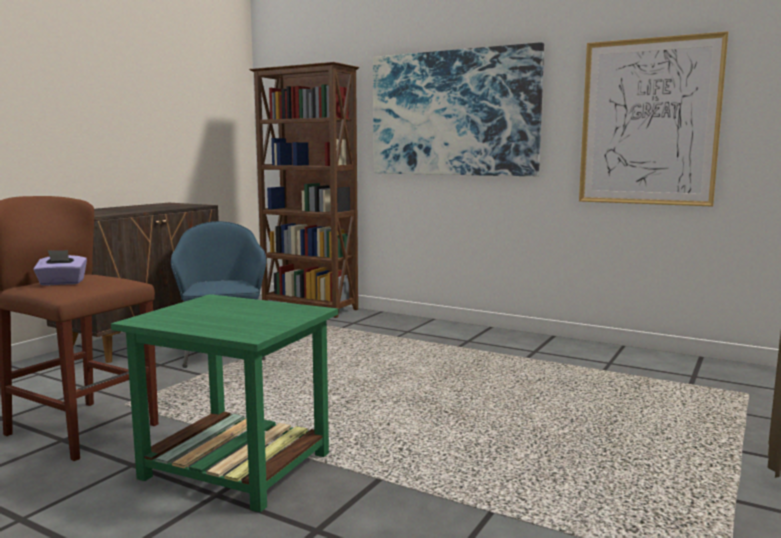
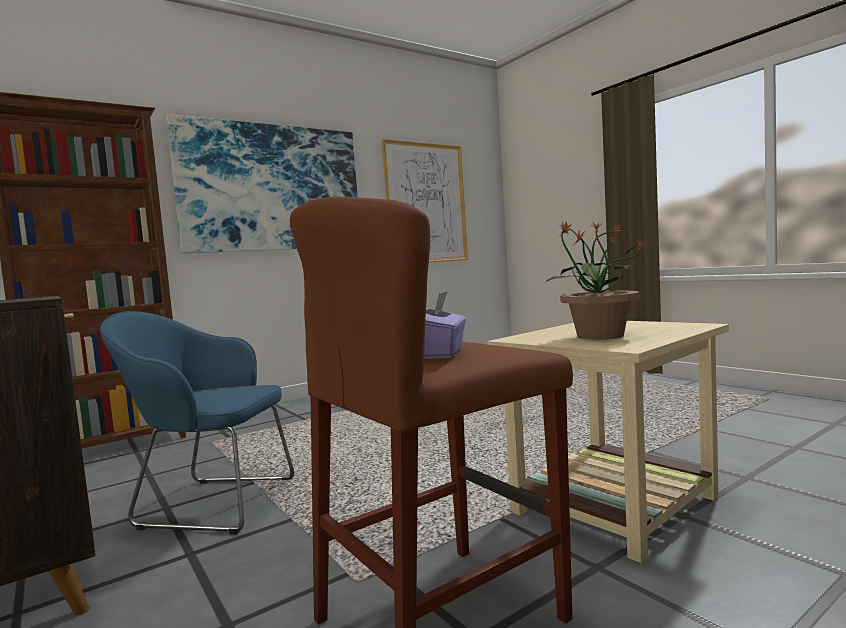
camera: 65 degrees left, 5 degrees down
green side table [111,294,338,512] -> beige side table [487,321,729,563]
none -> potted plant [546,221,646,340]

